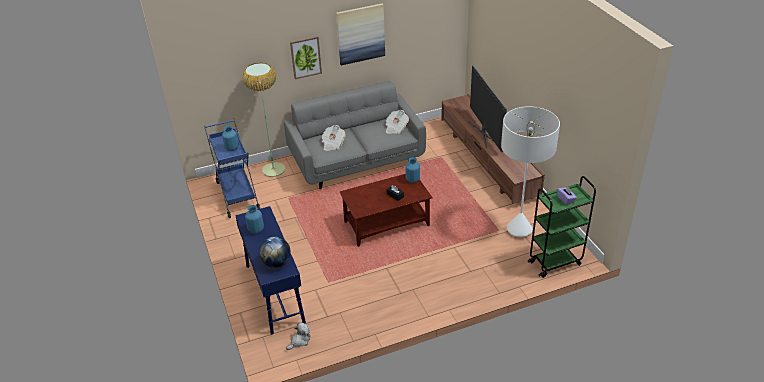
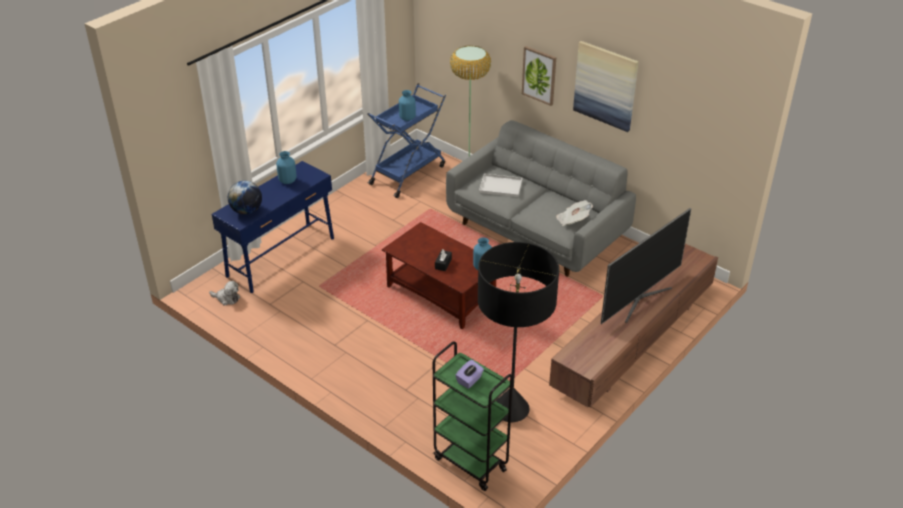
camera: 60 degrees right, 0 degrees up
newspaper [322,125,346,151] -> white tray [479,173,523,197]
white floor lamp [501,106,560,238] -> black floor lamp [478,242,559,422]

